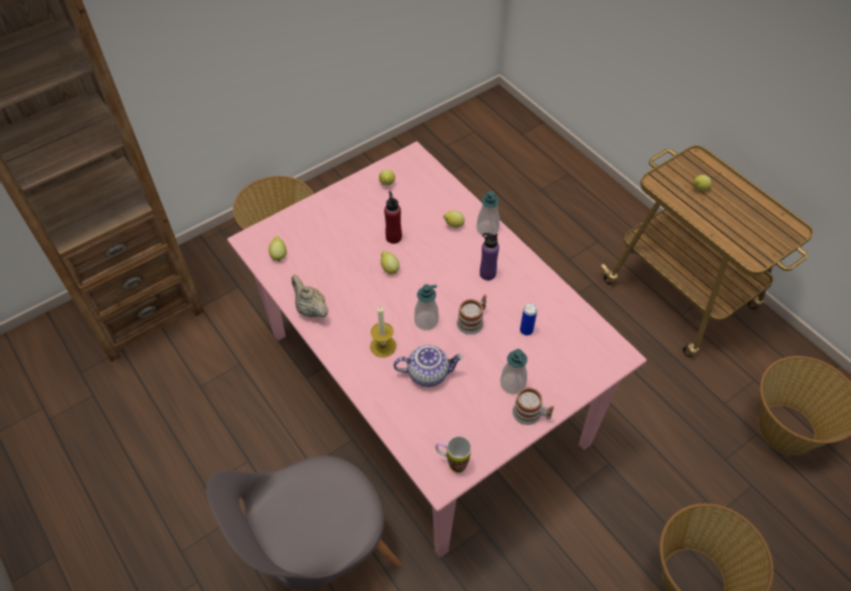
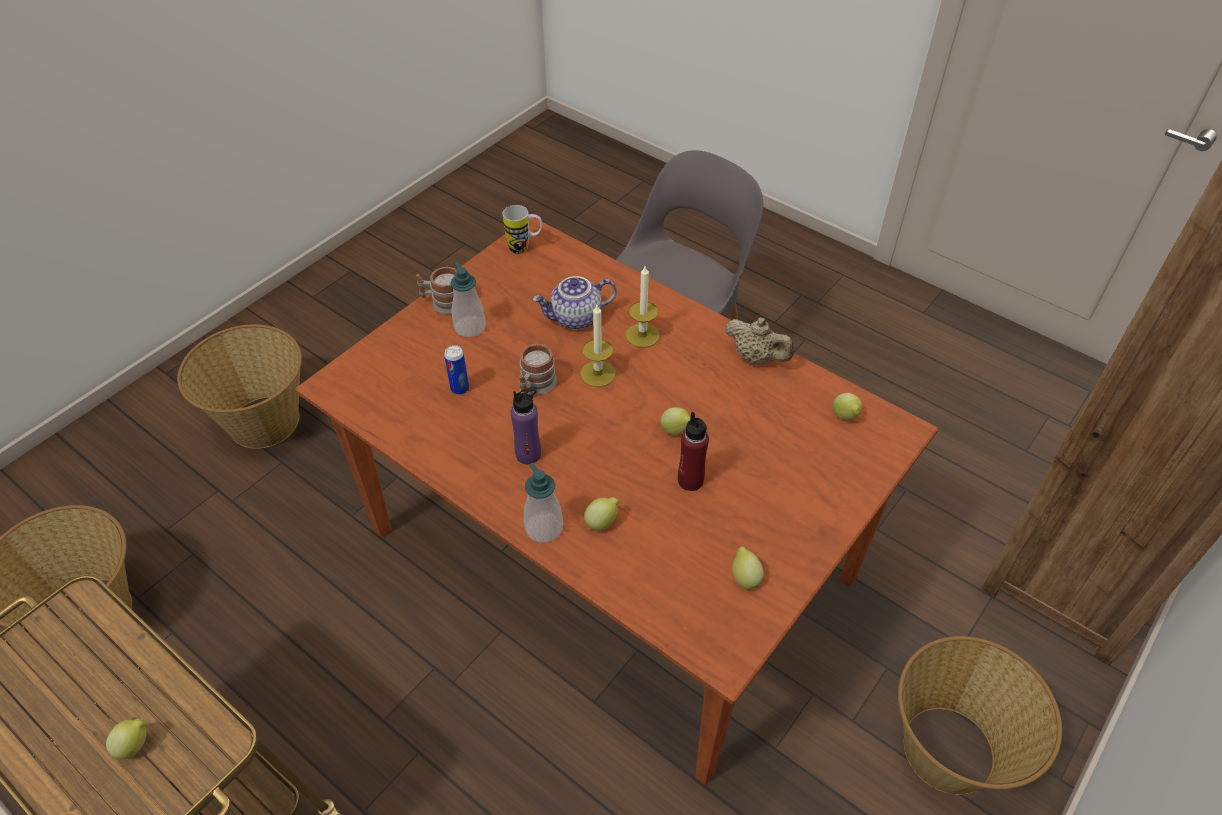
camera: 165 degrees right, 5 degrees down
pink dining table [227,141,647,557] -> brown dining table [295,218,938,785]
soap dispenser [414,284,439,330] -> candle [580,305,616,387]

